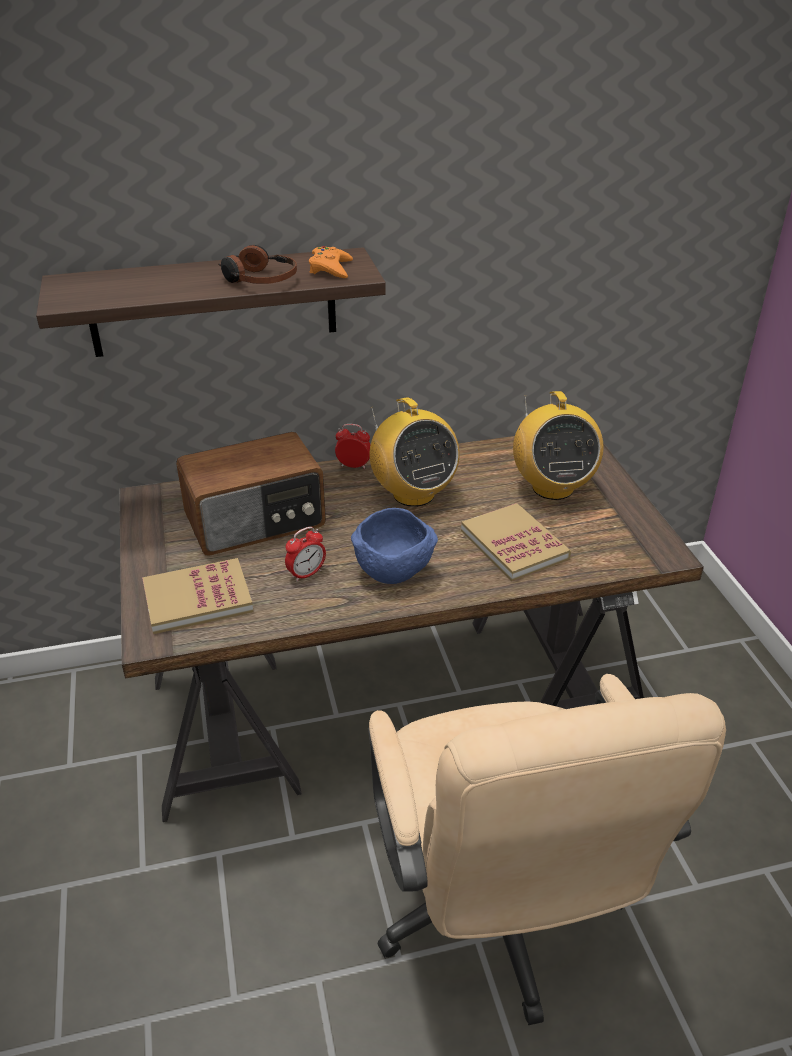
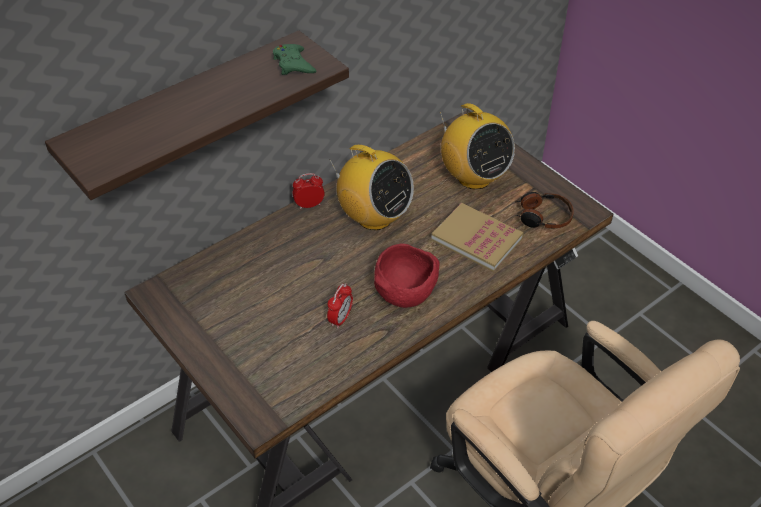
camera: 25 degrees left, 10 degrees up
book [142,558,254,634] -> none
radio [176,432,326,556] -> none
headphones [218,245,297,284] -> headphones moved to [516,192,574,228]
orange game controller [309,246,353,278] -> green game controller [273,44,316,75]
blue bowl [351,508,438,584] -> red bowl [374,244,440,308]

